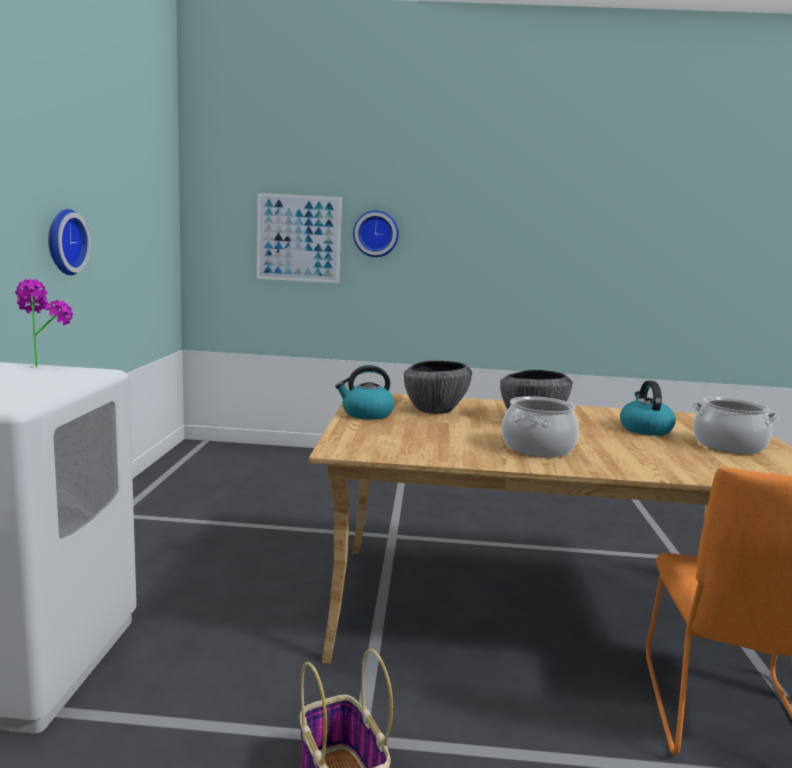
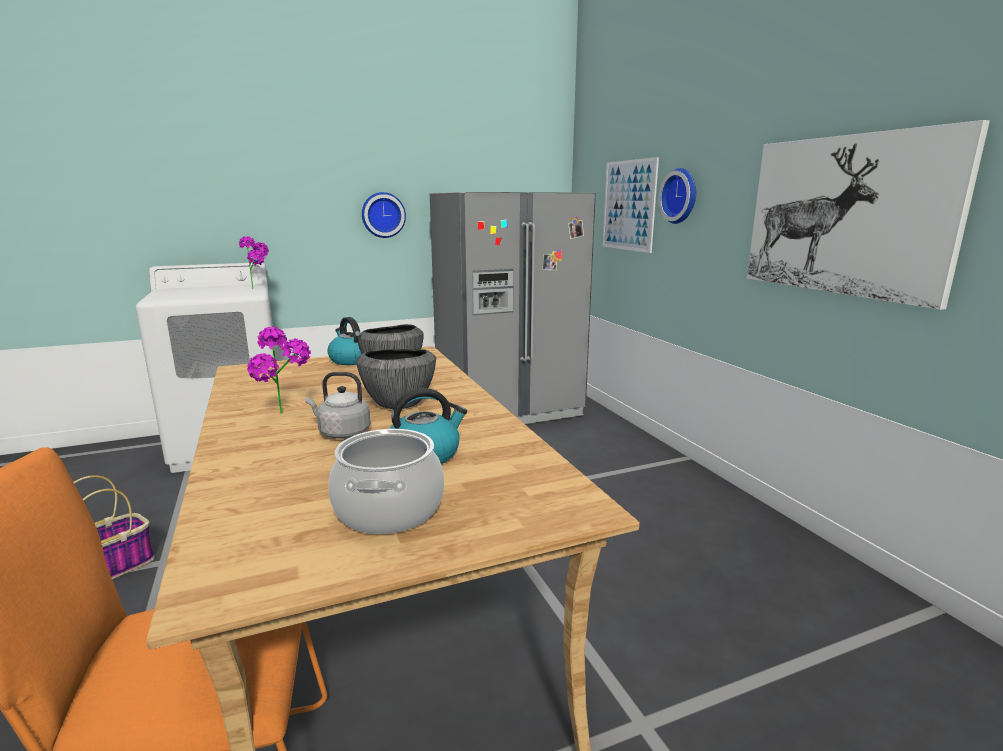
camera: 65 degrees right, 5 degrees up
cooking pot [502,396,579,457] -> potted plant [247,327,311,413]
none -> grey kettle [305,372,371,438]
none -> grey fridge [430,192,596,424]
none -> picture [747,120,990,310]

